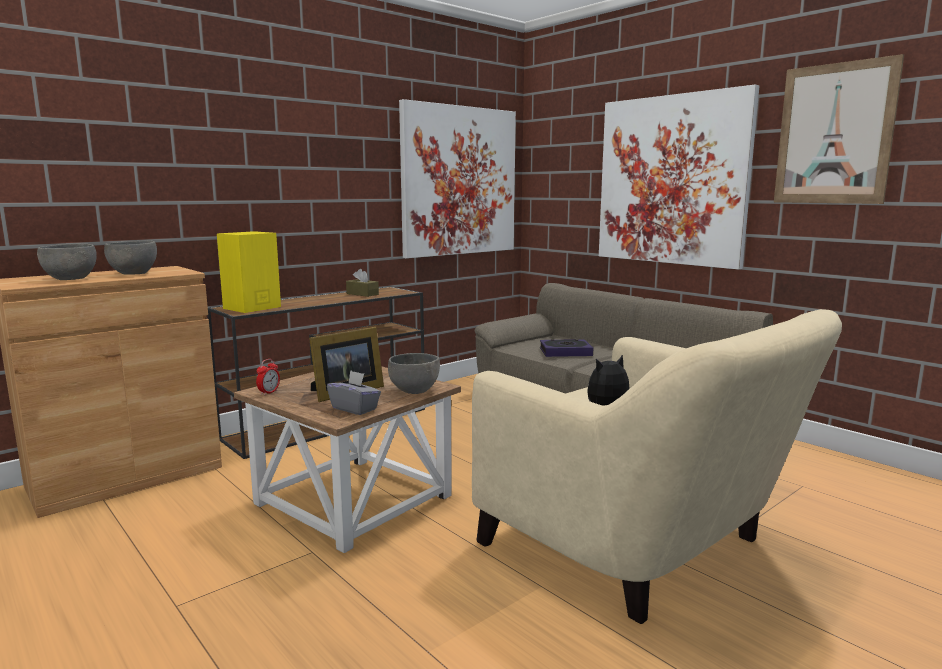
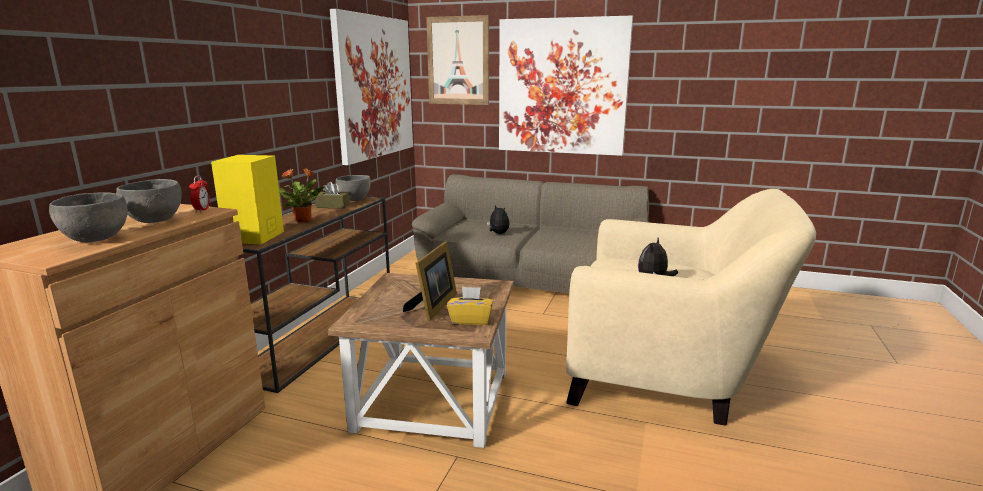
camera: 30 degrees left, 5 degrees up
alarm clock [256,359,280,396] -> alarm clock moved to [189,175,210,212]
grey tissue box [327,370,381,415] -> yellow tissue box [447,287,493,325]
grey bowl [388,353,440,394] -> grey bowl moved to [336,175,370,201]
book [540,339,593,357] -> plush toy [487,205,510,234]
picture [774,54,904,204] -> picture moved to [426,15,489,105]
none -> potted plant [279,169,325,222]

